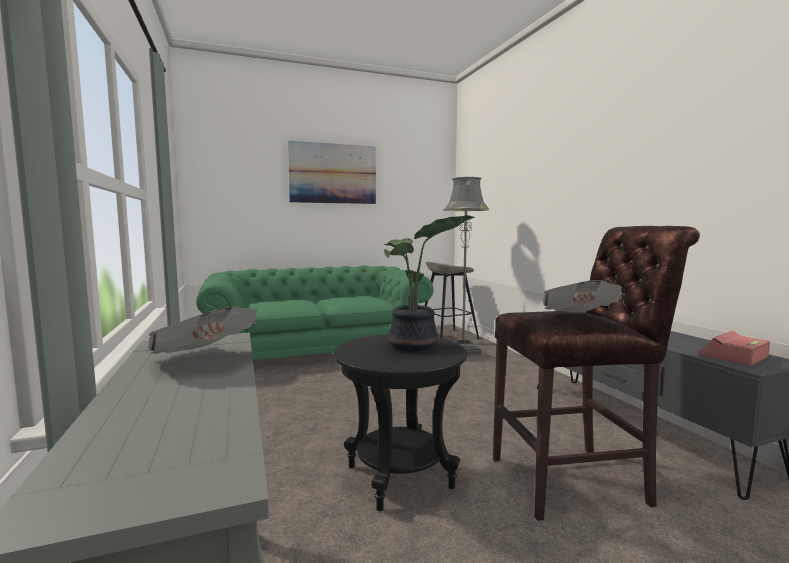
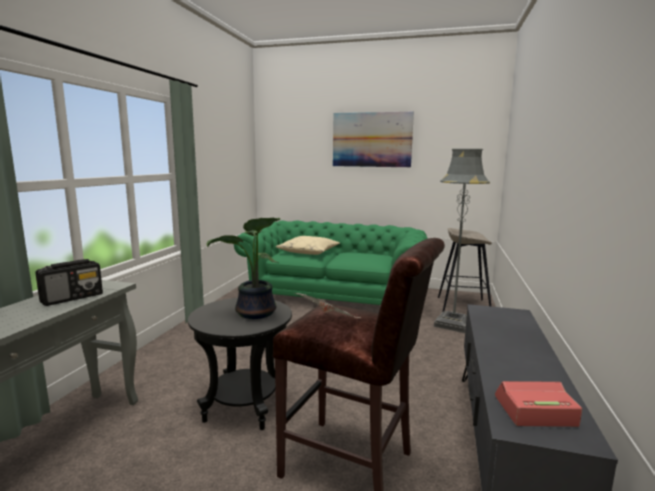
camera: 35 degrees right, 5 degrees up
newspaper [148,306,257,354] -> radio [35,259,103,306]
none -> beige pillow [276,236,340,255]

